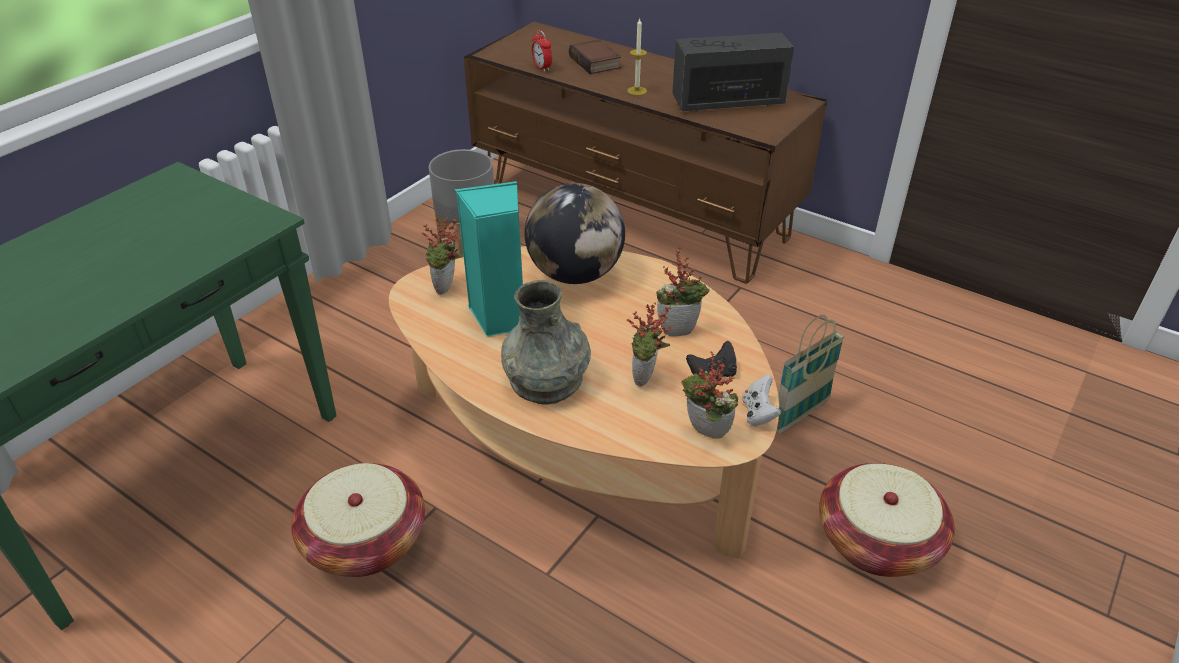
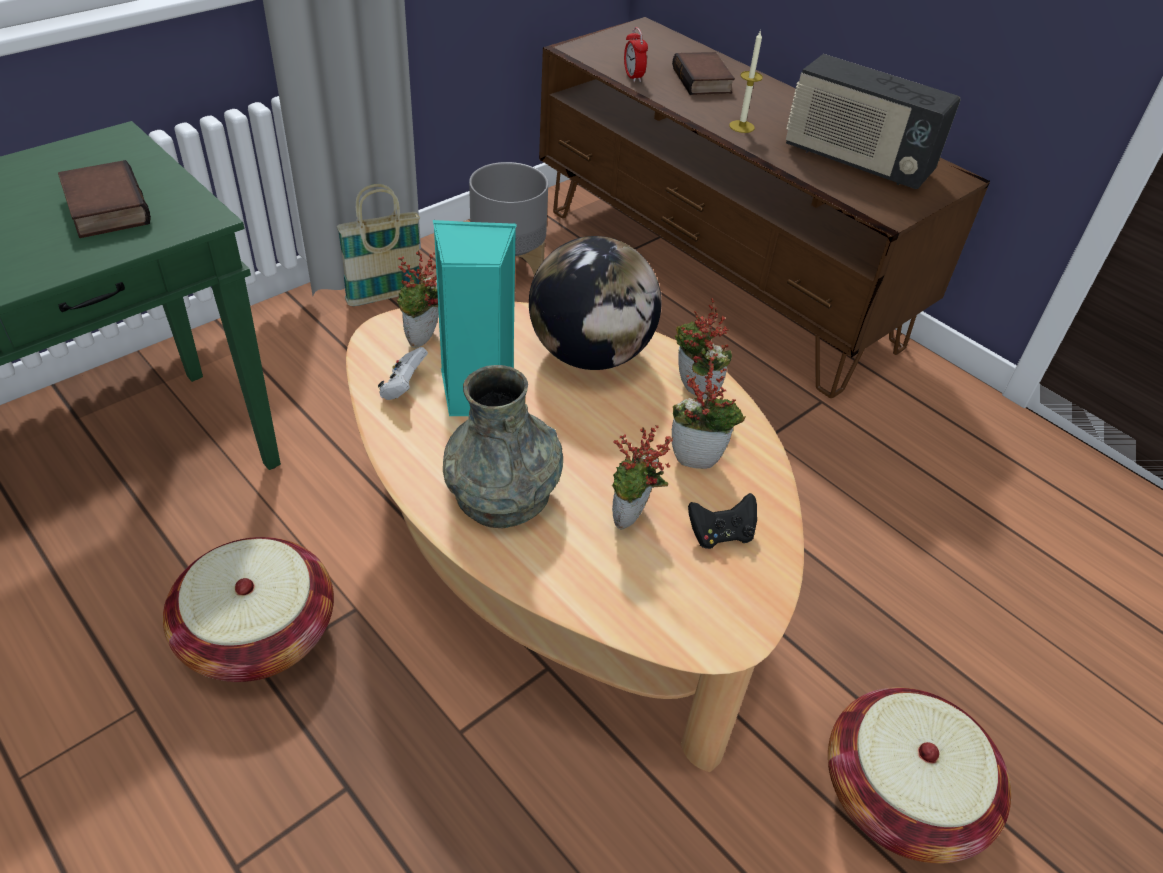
camera: 10 degrees right, 5 degrees up
radio [672,32,794,112] -> radio turned 150 degrees counterclockwise [786,54,960,189]
potted plant [681,351,738,439] -> potted plant moved to [675,298,732,399]
white game controller [742,375,782,426] -> white game controller moved to [378,347,428,400]
basket [777,315,845,433] -> basket moved to [336,184,420,306]
none -> book [58,160,151,238]

